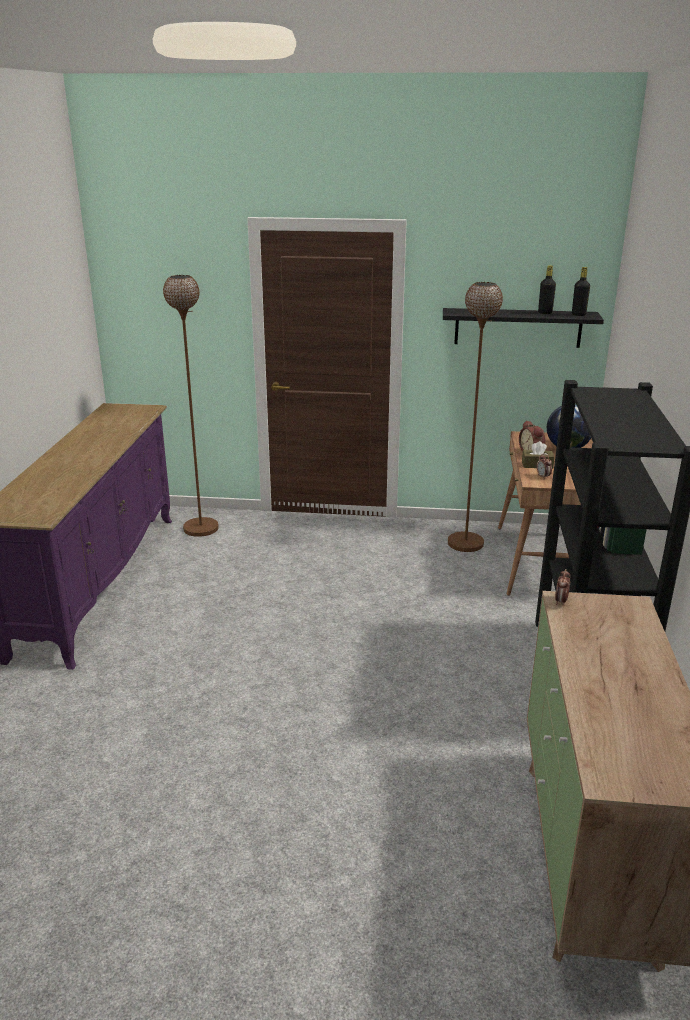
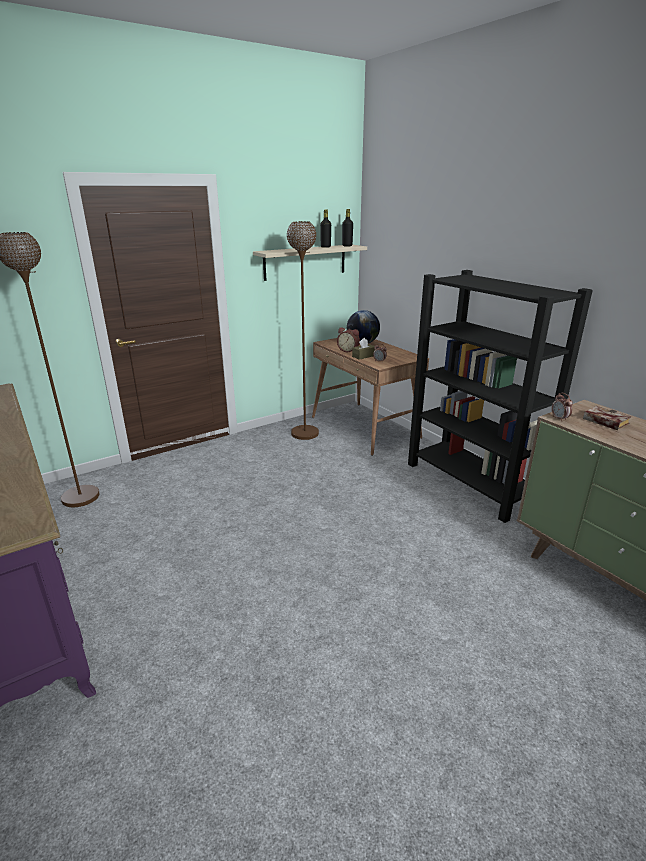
camera: 40 degrees left, 0 degrees up
black shelf [443,308,604,348] -> beige shelf [253,244,367,281]
none -> book [583,406,631,430]

